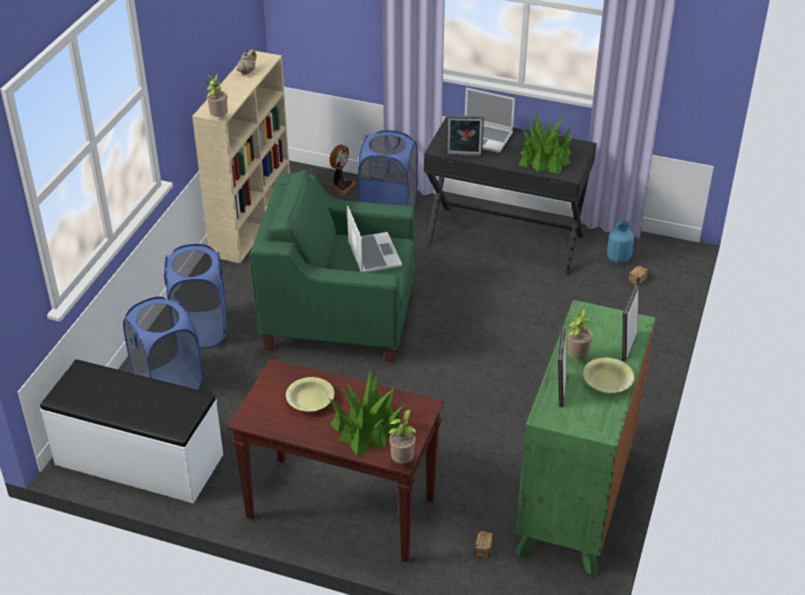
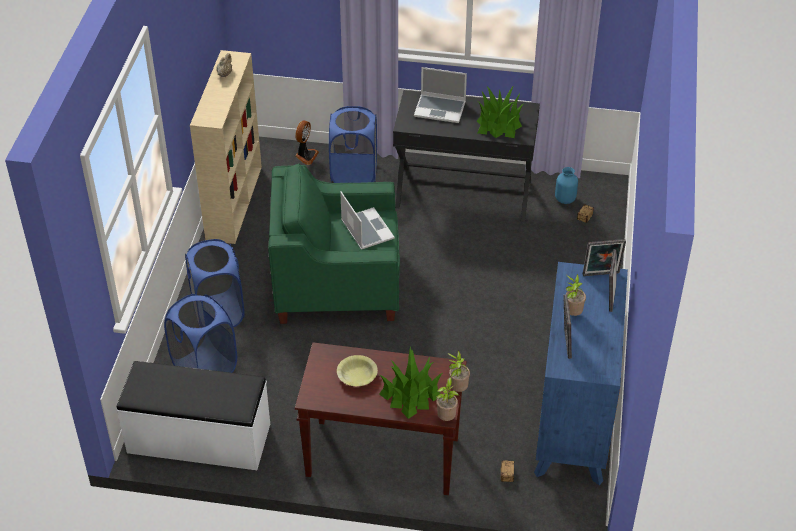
camera: 10 degrees left, 5 degrees up
potted plant [206,74,228,117] -> potted plant moved to [448,351,470,392]
picture frame [446,115,484,157] -> picture frame moved to [583,239,626,276]
green dresser [516,300,655,577] -> blue dresser [534,262,628,485]
yellow bowl [583,358,634,393] -> none

